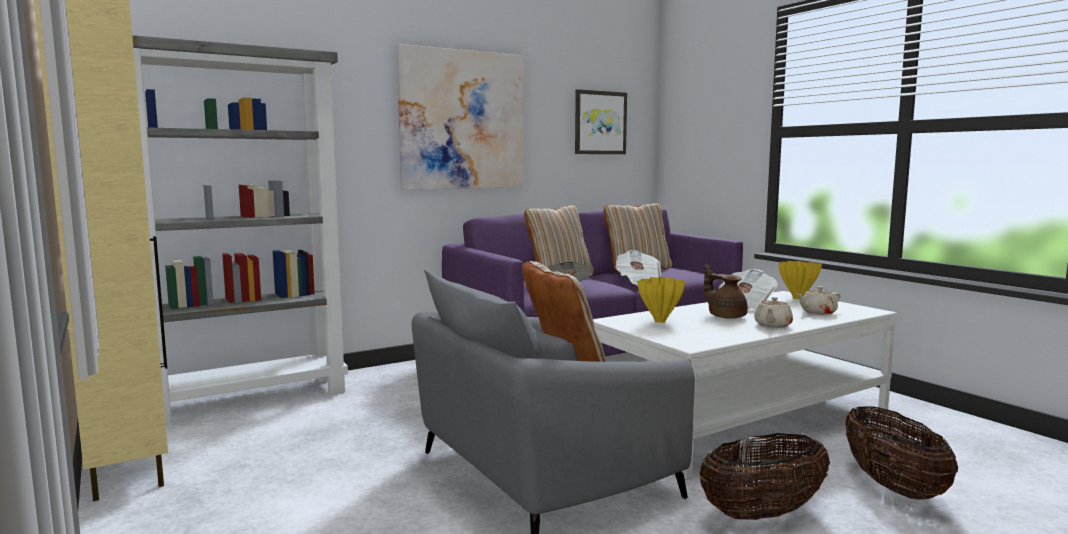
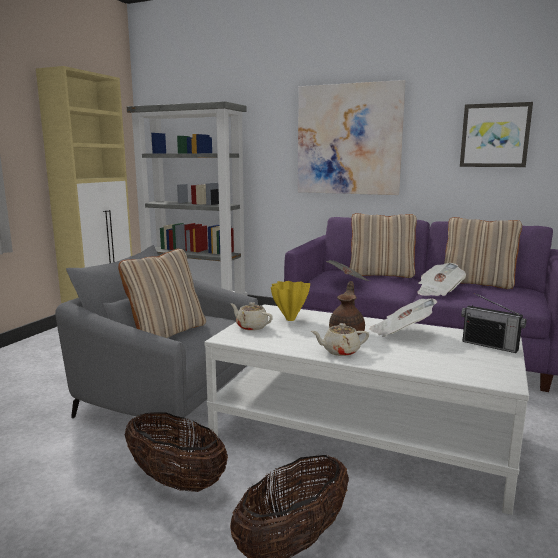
camera: 55 degrees right, 5 degrees up
yellow vase [779,261,822,300] -> radio [461,293,527,353]
beige teapot [797,286,840,315] -> beige teapot moved to [231,302,273,331]

